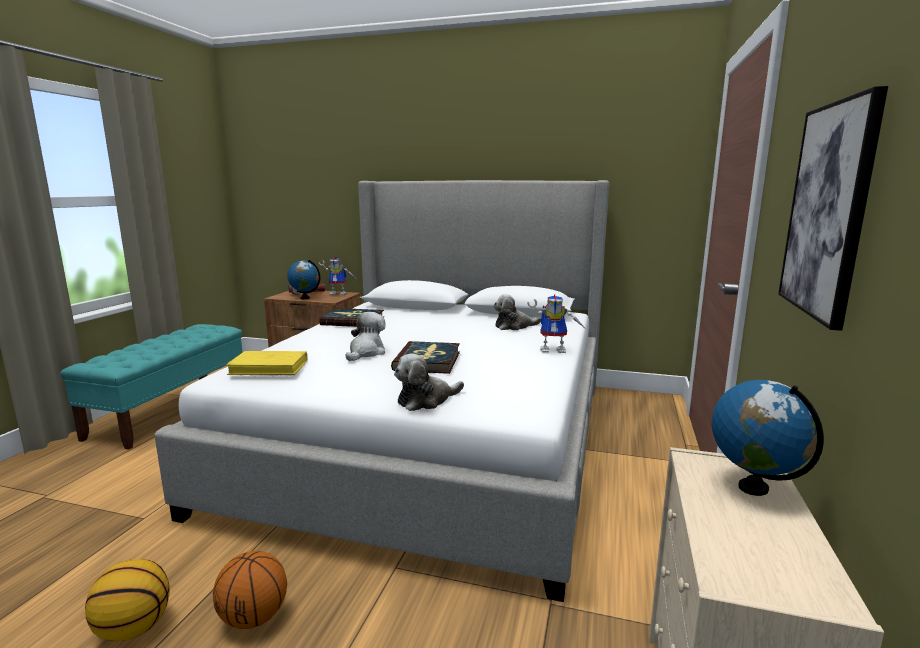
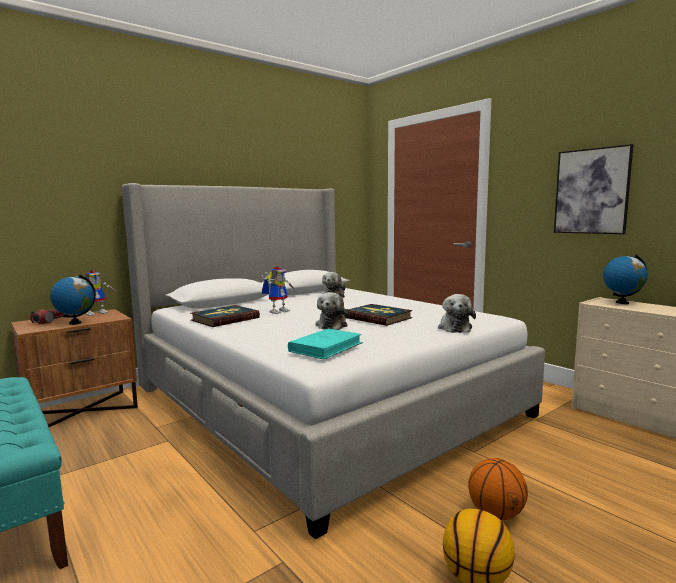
camera: 55 degrees left, 5 degrees down
yellow book [226,351,307,375] -> turquoise book [288,329,363,359]
plush toy [345,312,386,361] -> plush toy turned 135 degrees counterclockwise [315,292,349,330]
toy robot [527,294,586,353] -> toy robot moved to [261,267,295,314]

